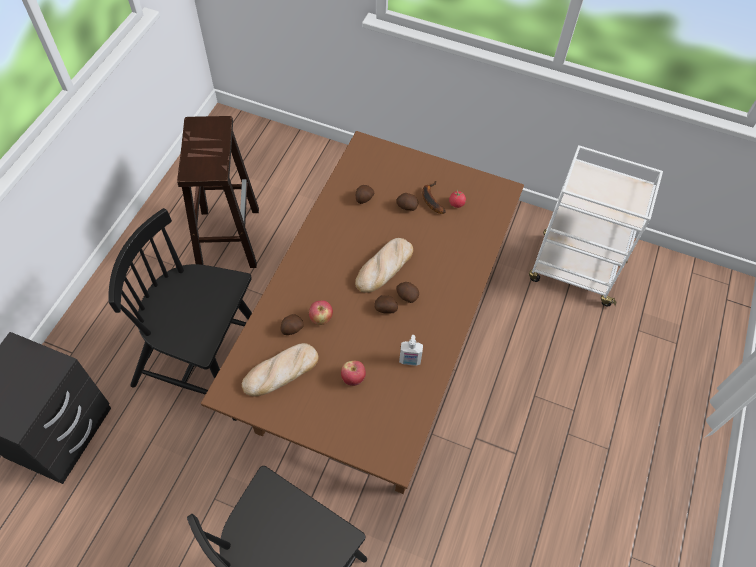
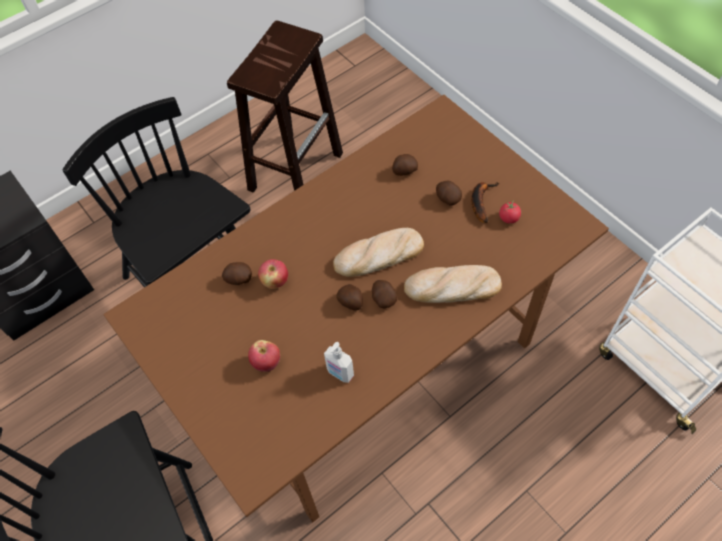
camera: 35 degrees right, 0 degrees up
bread [242,343,319,396] -> bread moved to [404,265,502,303]

